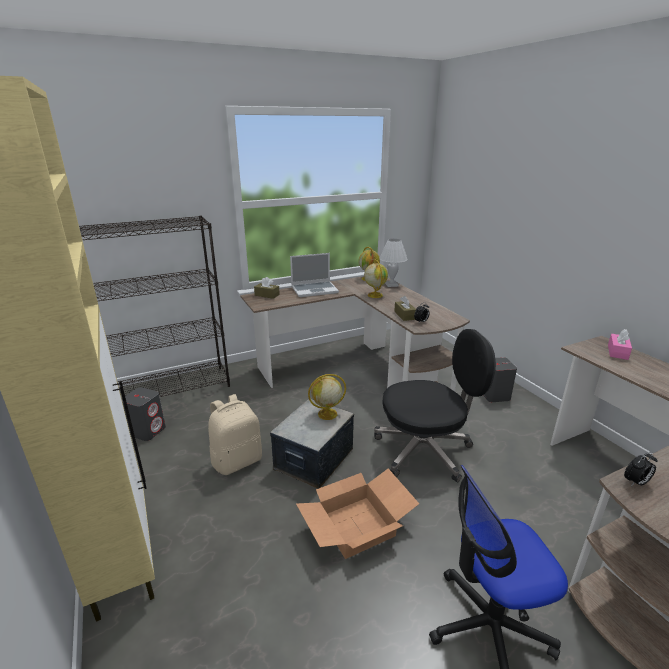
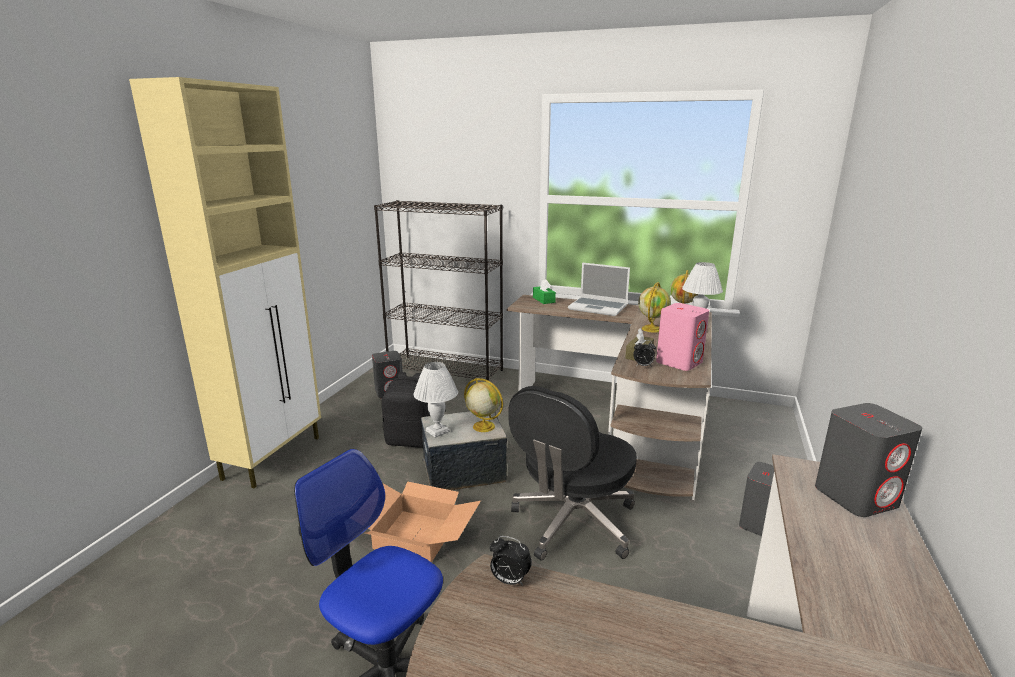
camera: 45 degrees right, 5 degrees down
beige backpack [208,394,262,475] -> black backpack [382,372,430,448]
brown tissue box [254,277,280,299] -> green tissue box [533,279,556,304]
black office chair [374,329,496,482] -> black office chair turned 90 degrees clockwise [508,386,637,561]
pink tissue box [608,329,632,360] -> grey speaker [815,403,922,517]
none -> white table lamp [413,362,458,438]
none -> pink speaker [656,303,709,371]

